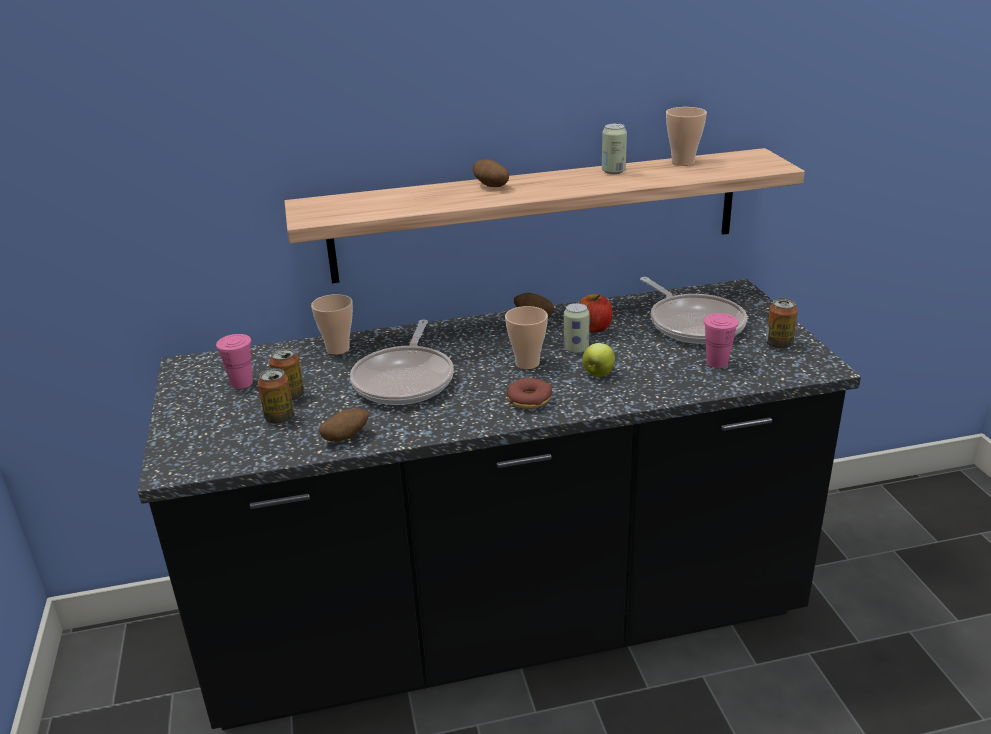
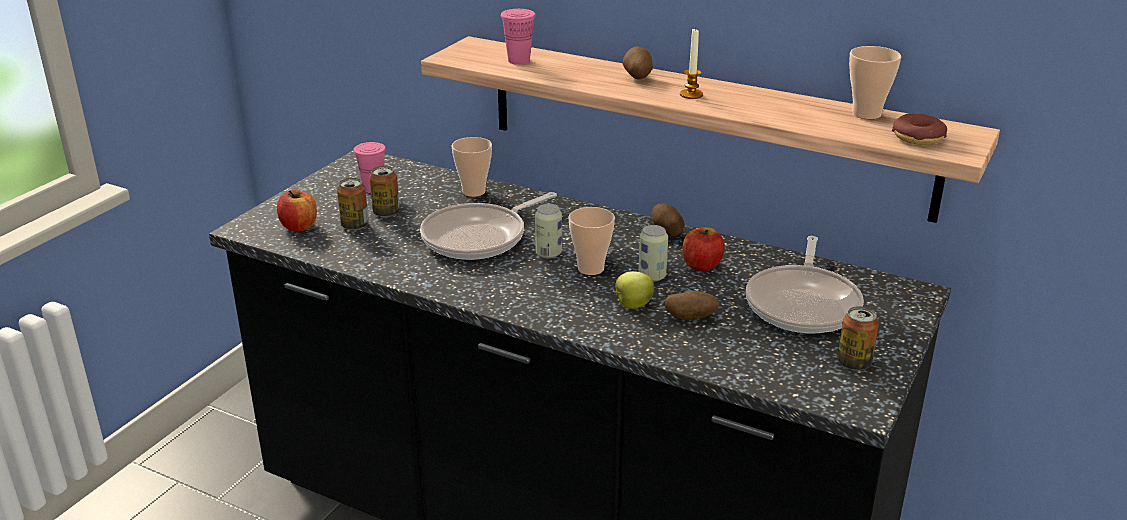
camera: 40 degrees right, 0 degrees up
potato [319,408,368,442] -> potato moved to [664,291,719,320]
donut [507,378,552,409] -> donut moved to [892,114,947,145]
can [602,123,627,174] -> can moved to [535,204,562,259]
pink cup [703,313,739,368] -> pink cup moved to [501,9,536,65]
none -> apple [277,190,317,231]
none -> candle [680,27,703,99]

